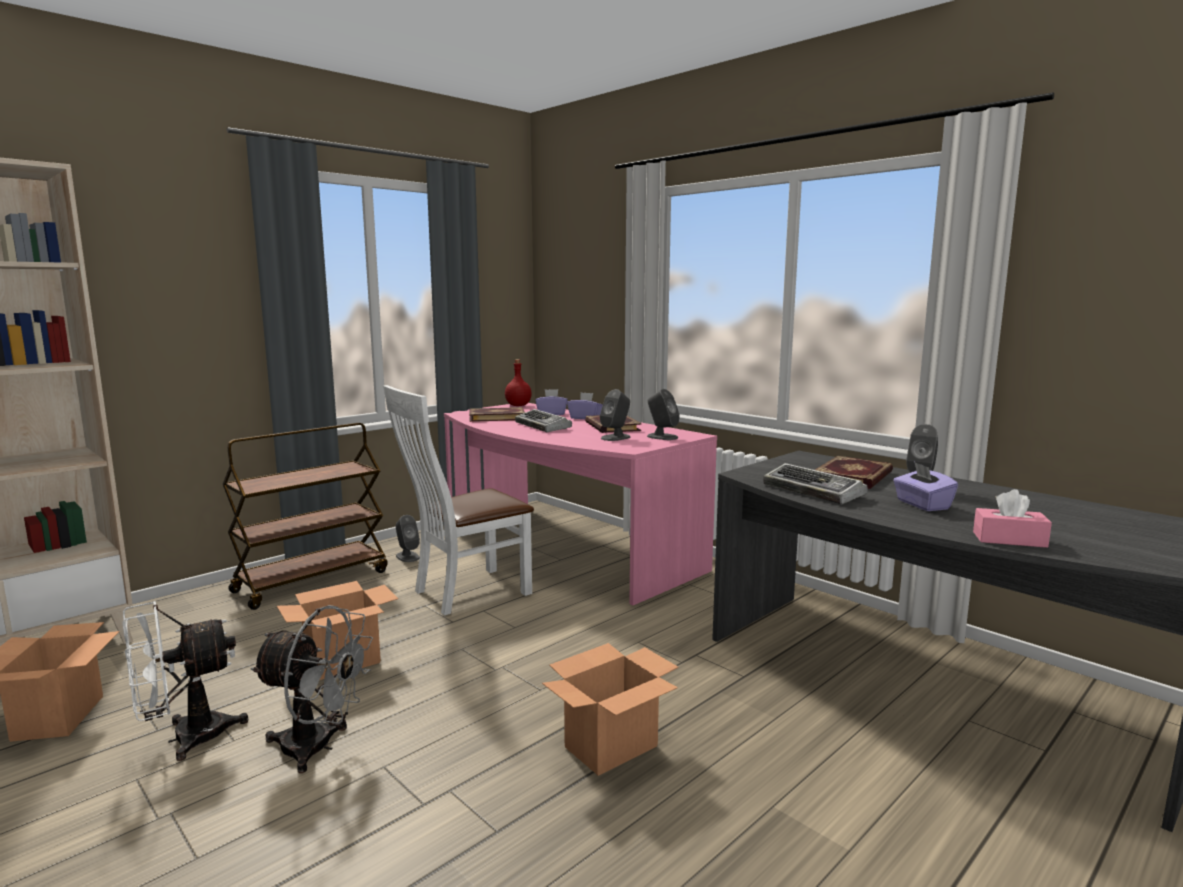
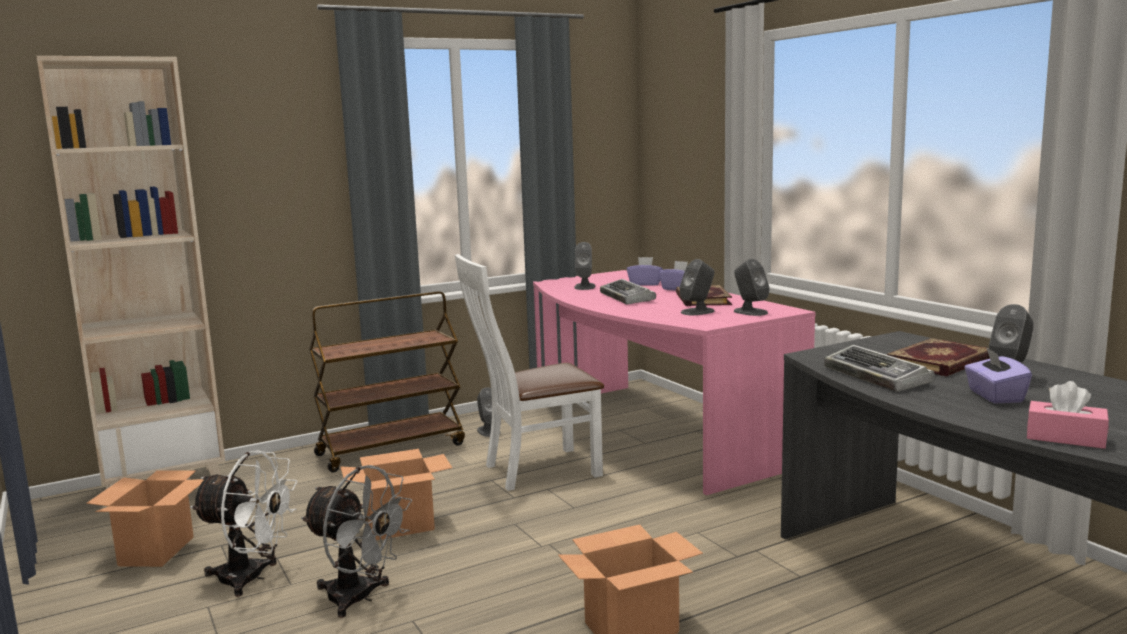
camera: 15 degrees right, 0 degrees up
white fan [123,601,249,761] -> white fan turned 150 degrees counterclockwise [190,450,298,597]
book [469,407,525,422] -> grey speaker [574,242,595,290]
red bottle [505,360,532,406] -> none

